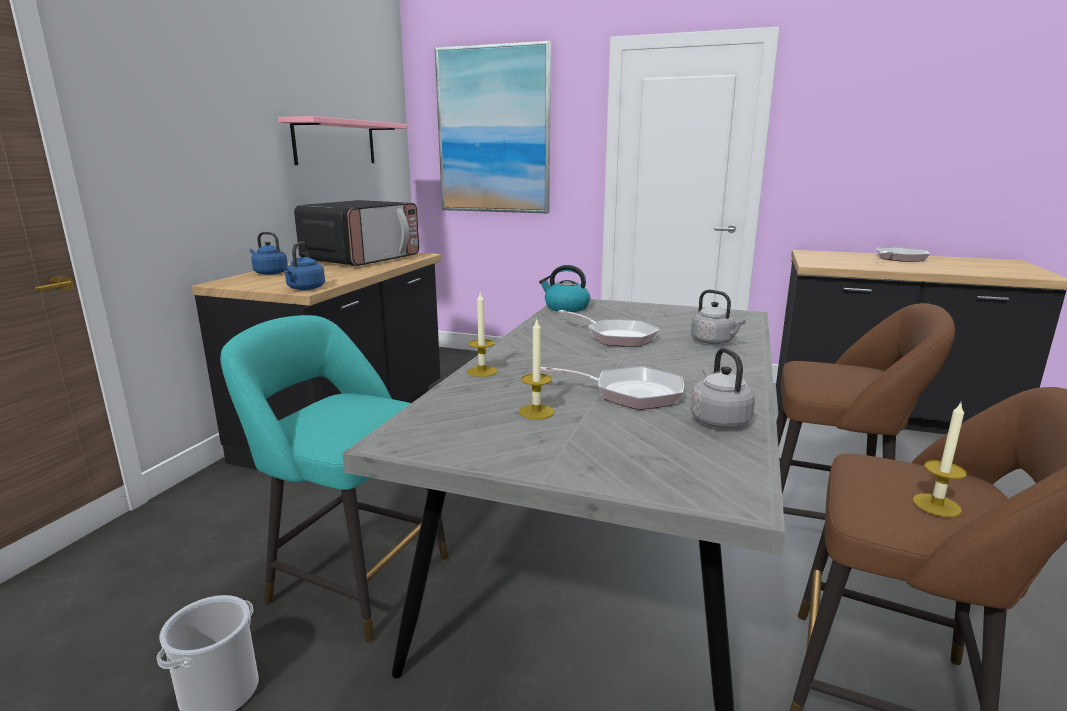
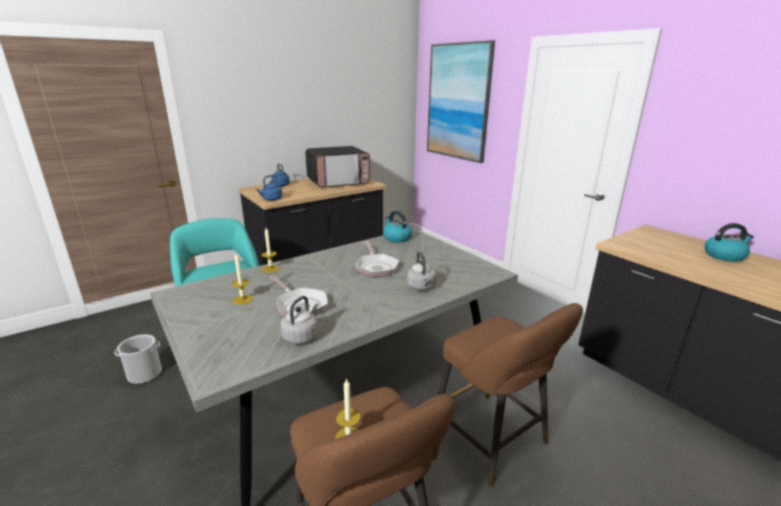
camera: 35 degrees right, 5 degrees up
pink shelf [278,116,408,165] -> none
frying pan [877,247,930,262] -> kettle [704,223,754,262]

